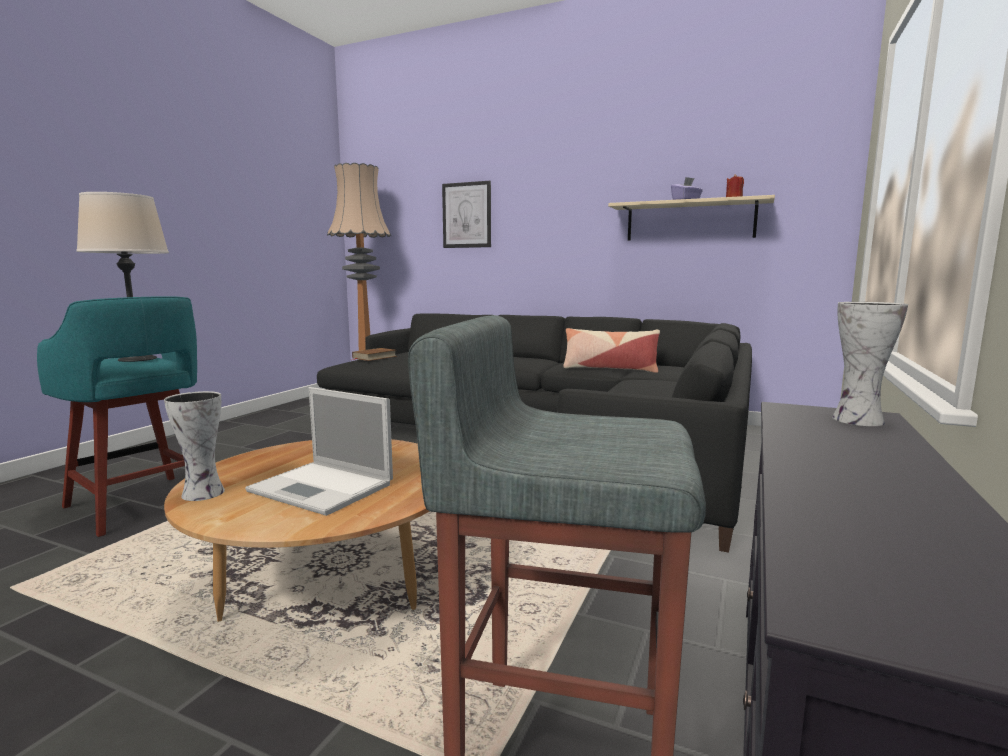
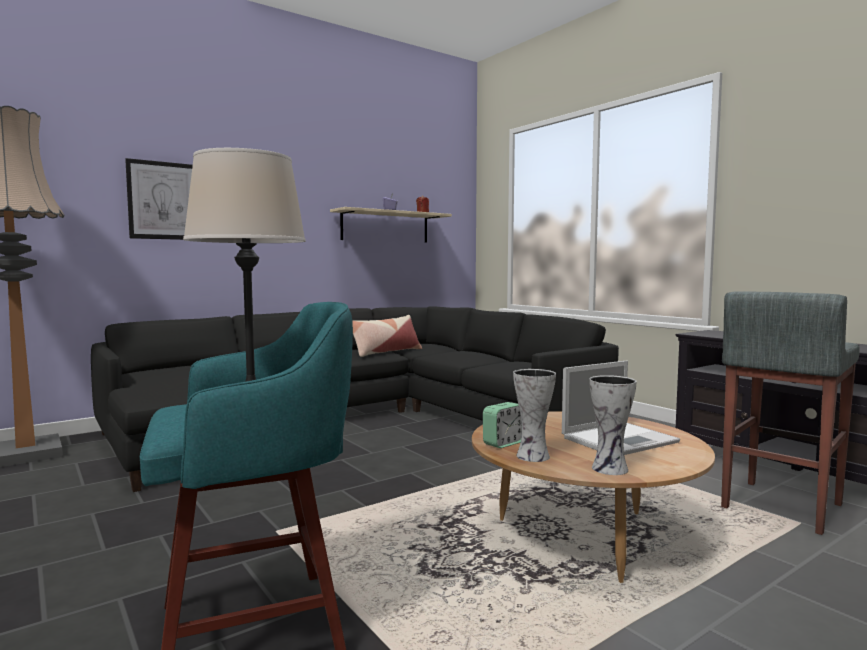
camera: 60 degrees left, 5 degrees down
brown book [352,348,397,361] -> none
vase [832,302,908,426] -> vase moved to [513,369,556,462]
none -> alarm clock [483,402,522,448]

